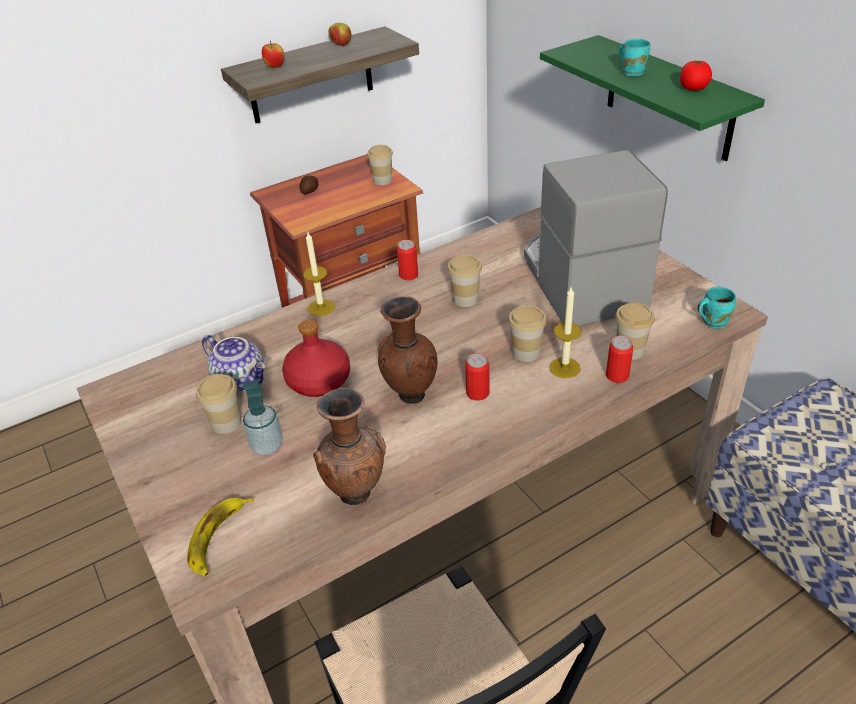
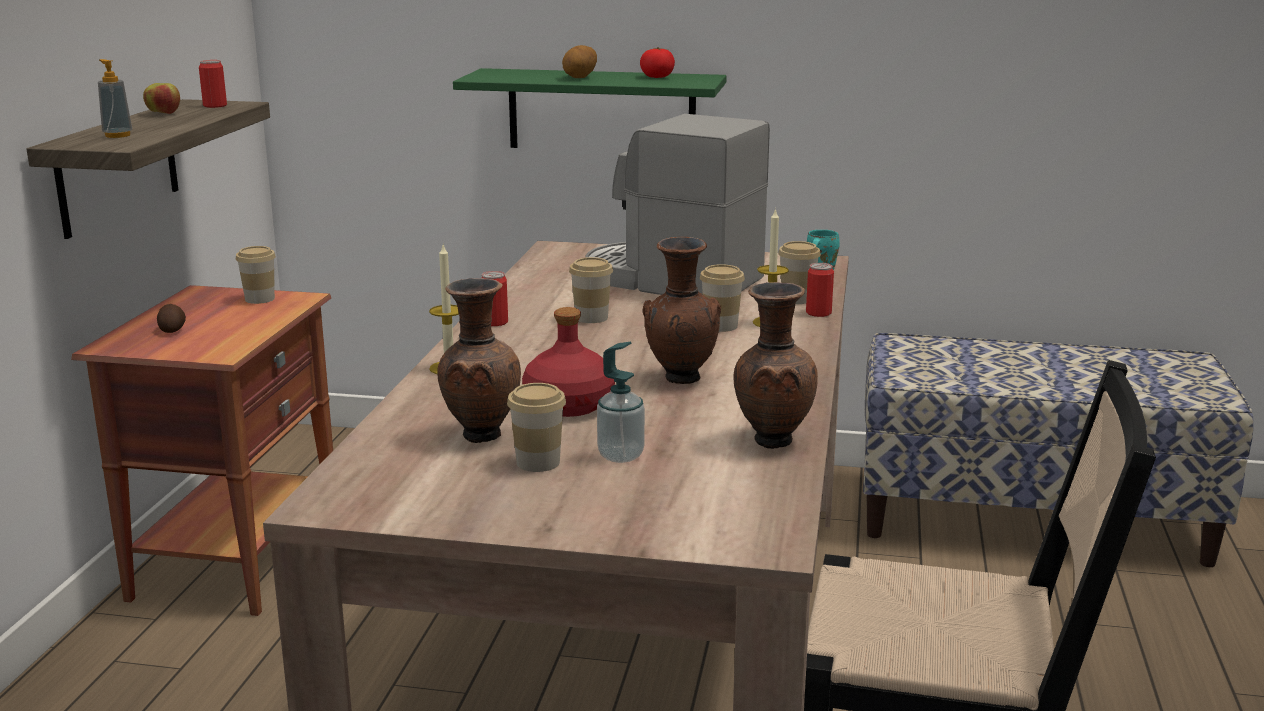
camera: 50 degrees left, 20 degrees down
banana [187,498,254,577] -> none
teapot [202,335,266,392] -> brown vase [437,278,521,443]
apple [262,41,284,68] -> soap dispenser [98,59,132,138]
can [465,353,490,401] -> can moved to [199,60,227,108]
turquoise mug [619,39,650,76] -> potato [562,45,597,78]

